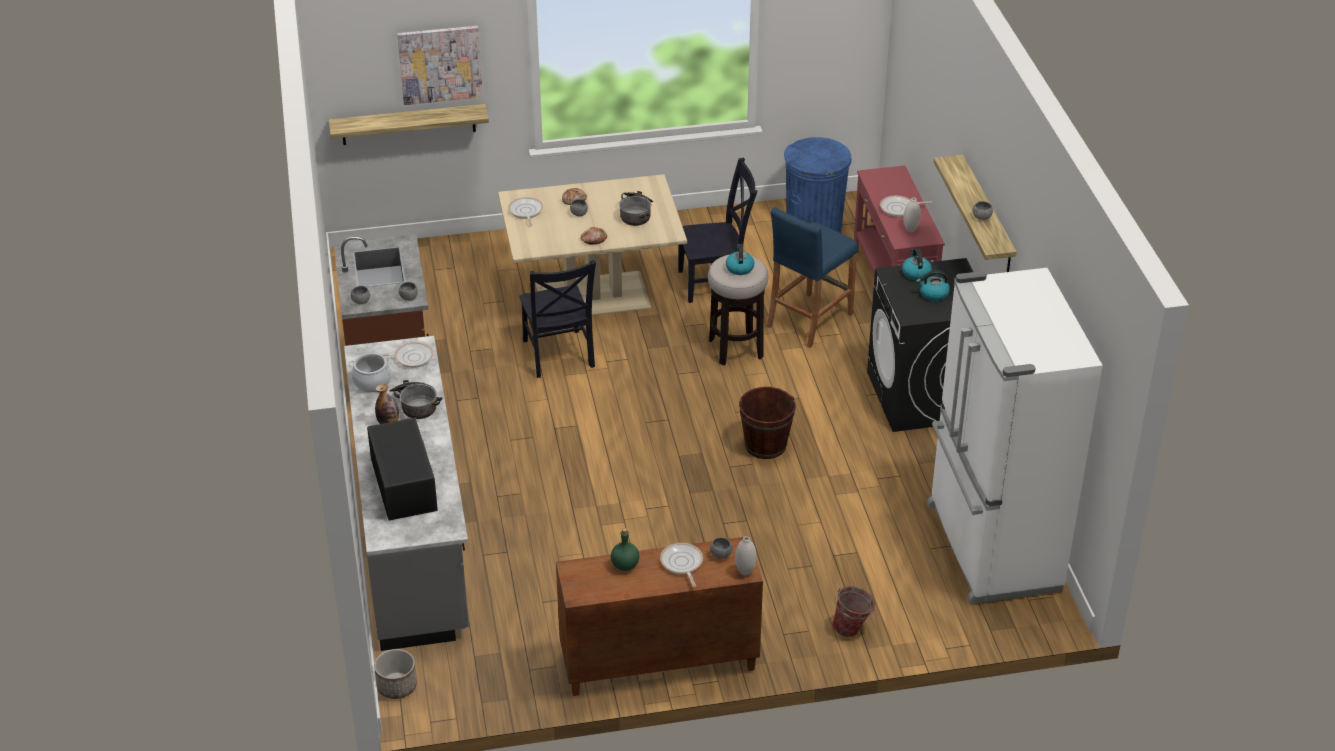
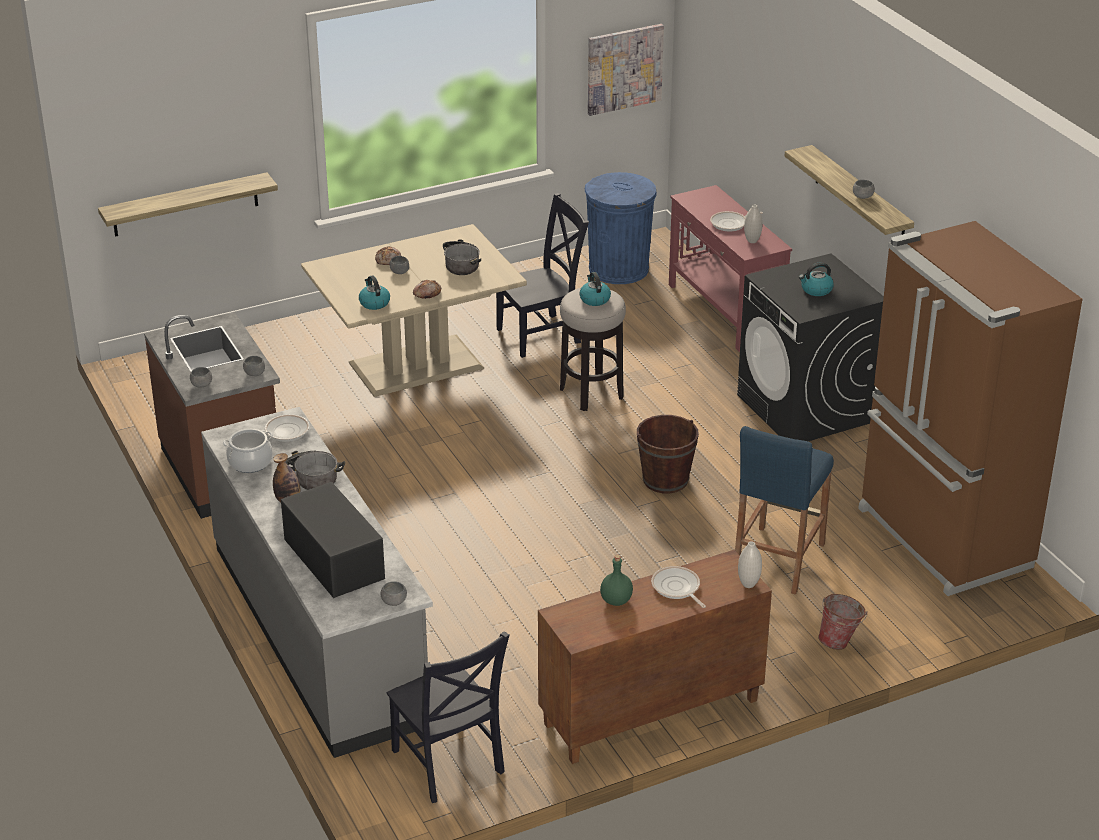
camera: 15 degrees left, 5 degrees down
planter [374,649,417,699] -> none
picture [397,26,483,105] -> picture moved to [588,24,664,116]
frying pan [508,197,543,227] -> none
black chair [519,260,596,378] -> black chair moved to [387,631,510,803]
grey bowl [710,537,733,559] -> grey bowl moved to [381,581,407,606]
blue stool [767,207,858,348] -> blue stool moved to [735,426,834,595]
kettle [902,248,932,280] -> kettle moved to [359,276,390,310]
white fridge [927,268,1103,604] -> brown fridge [858,221,1082,596]

